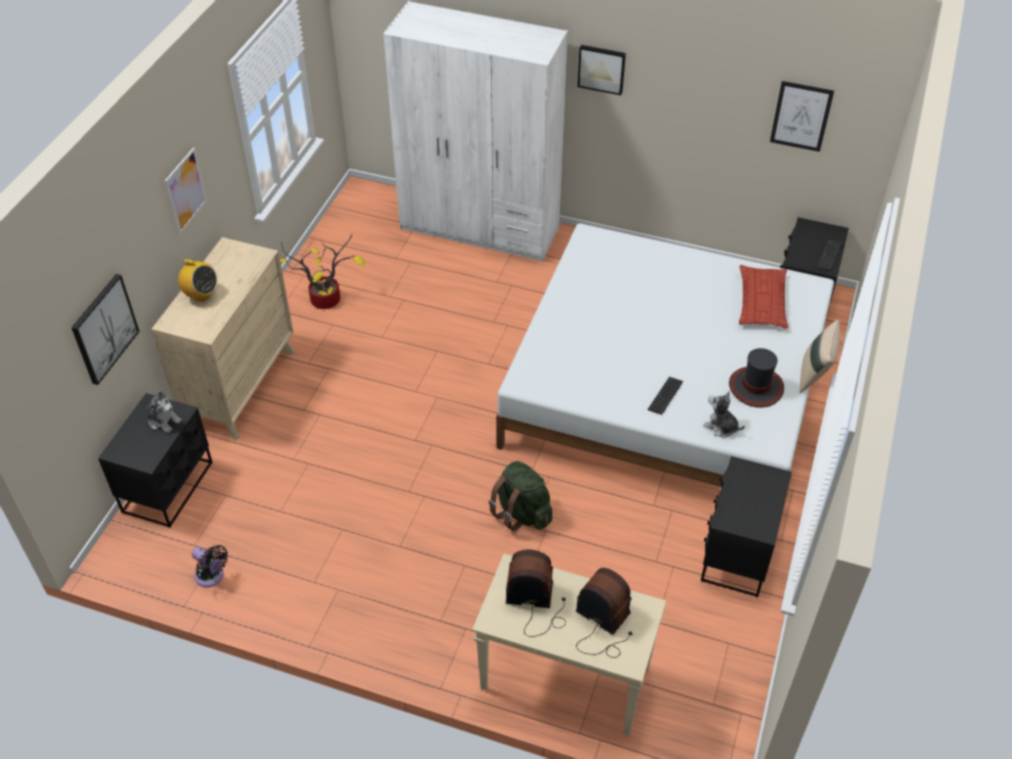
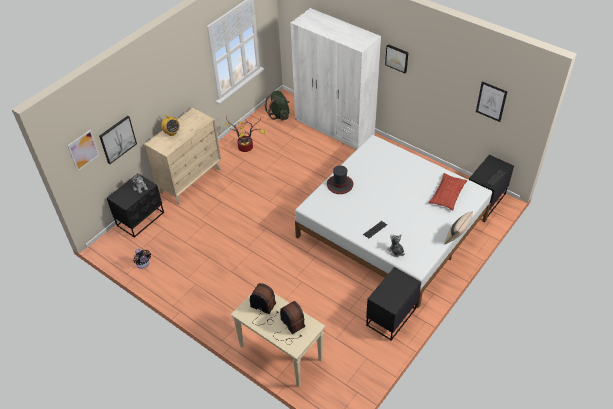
camera: 20 degrees right, 0 degrees up
picture [165,148,207,234] -> picture moved to [68,129,100,171]
green backpack [489,461,552,531] -> green backpack moved to [265,91,289,121]
hat [729,348,784,408] -> hat moved to [327,166,353,194]

